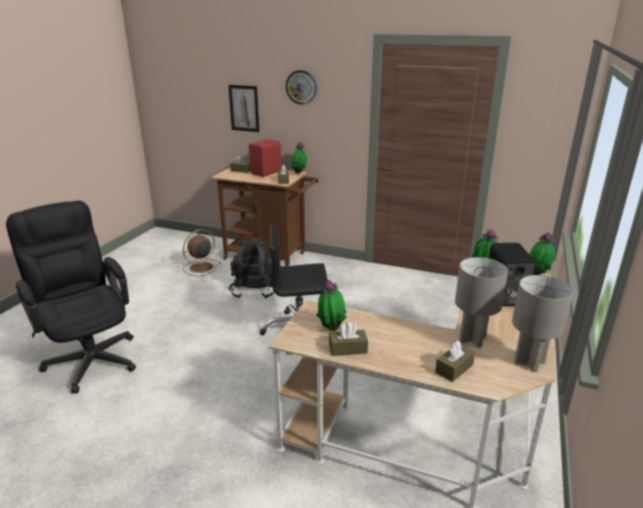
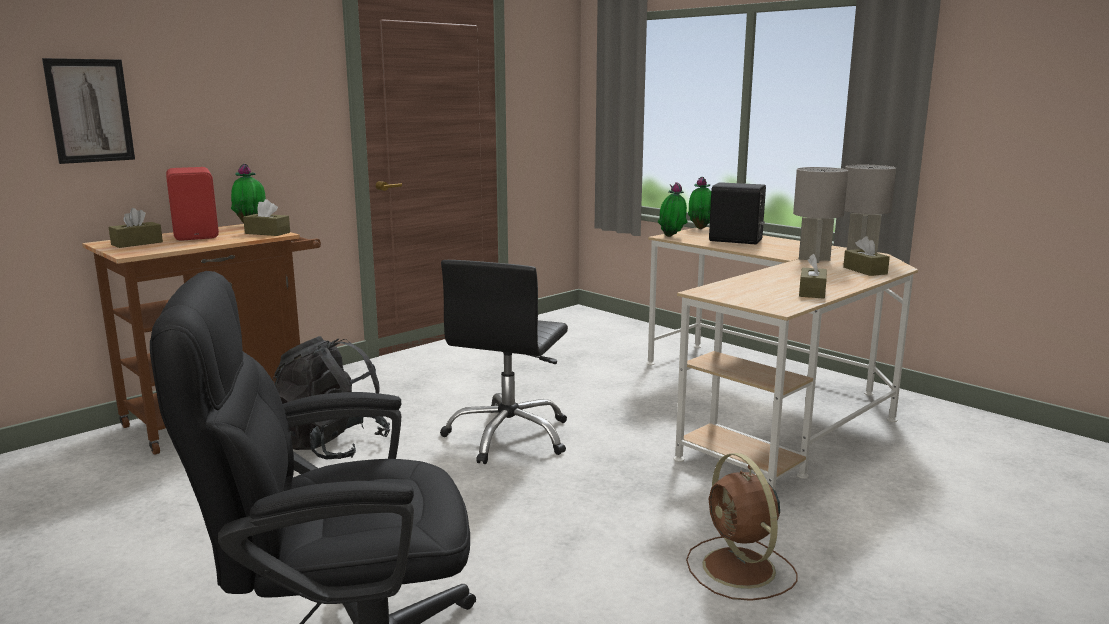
camera: 65 degrees left, 10 degrees down
brown fan [183,229,221,276] -> brown fan moved to [686,453,798,601]
wall clock [286,70,317,105] -> none
potted plant [316,280,347,331] -> none

